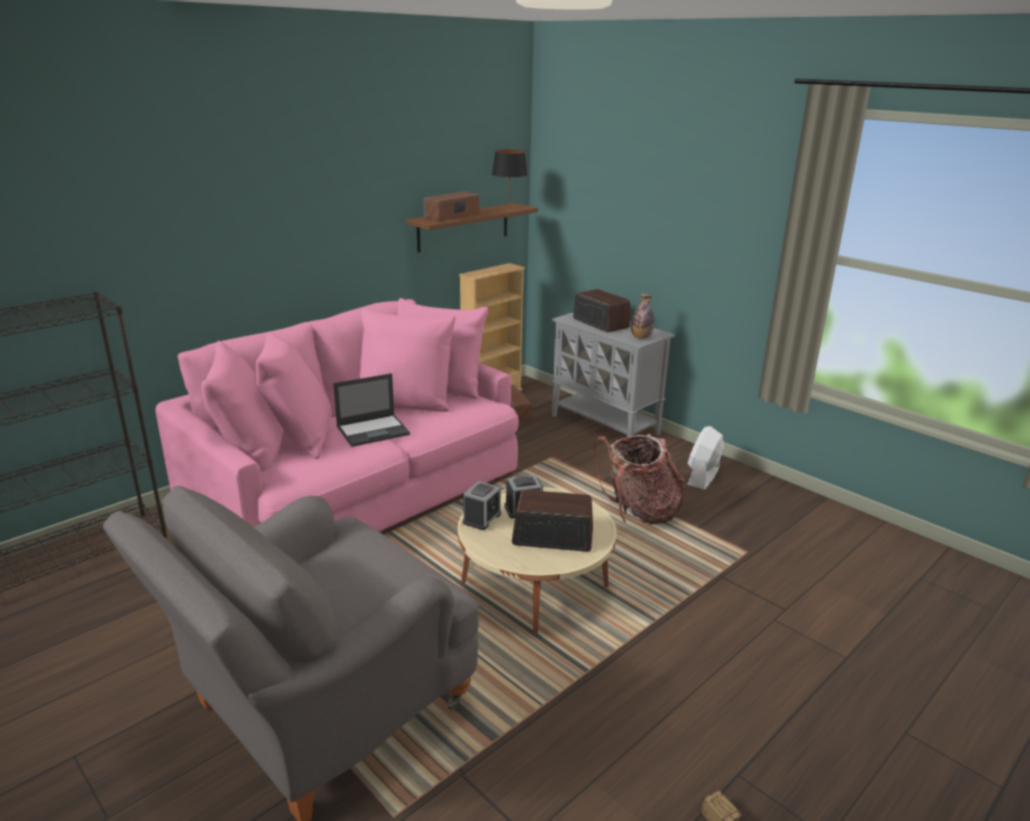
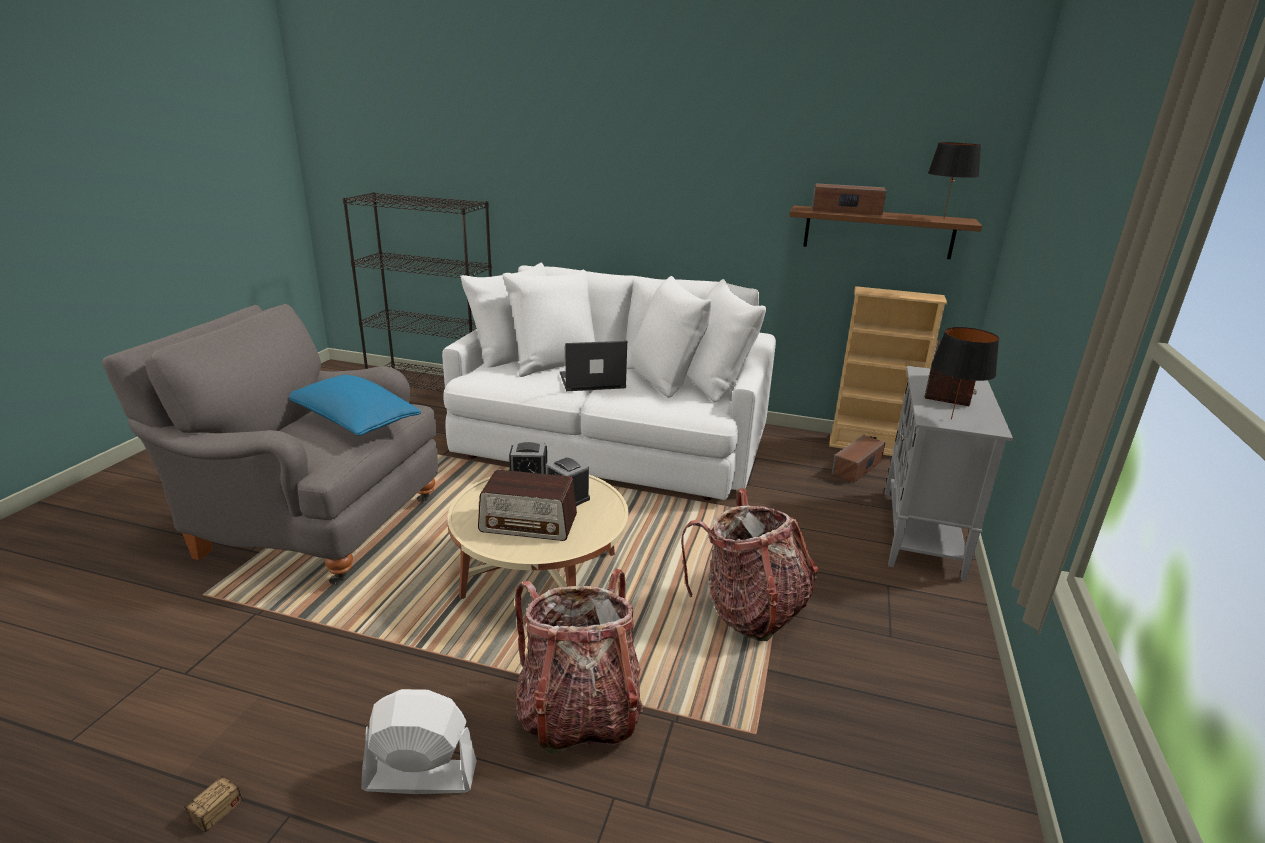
camera: 60 degrees right, 0 degrees up
pink sofa [156,298,519,532] -> white sofa [442,262,776,500]
laptop [333,373,410,447] -> laptop turned 135 degrees clockwise [560,341,627,391]
radio [512,490,593,552] -> radio turned 120 degrees clockwise [478,470,577,541]
bottle [631,294,654,339] -> black table lamp [931,327,999,420]
white fan [687,426,725,490] -> white fan moved to [361,689,477,794]
none -> blue pillow [289,375,421,436]
none -> backpack [515,569,643,754]

